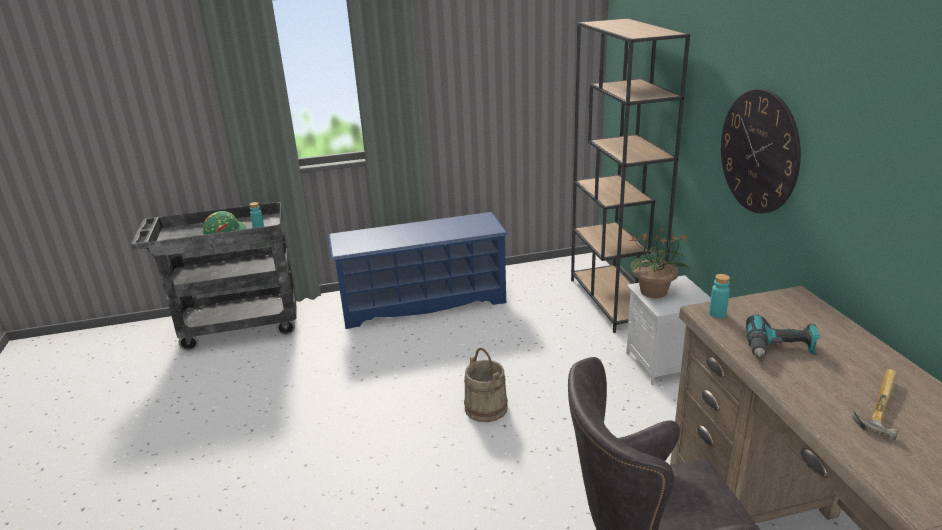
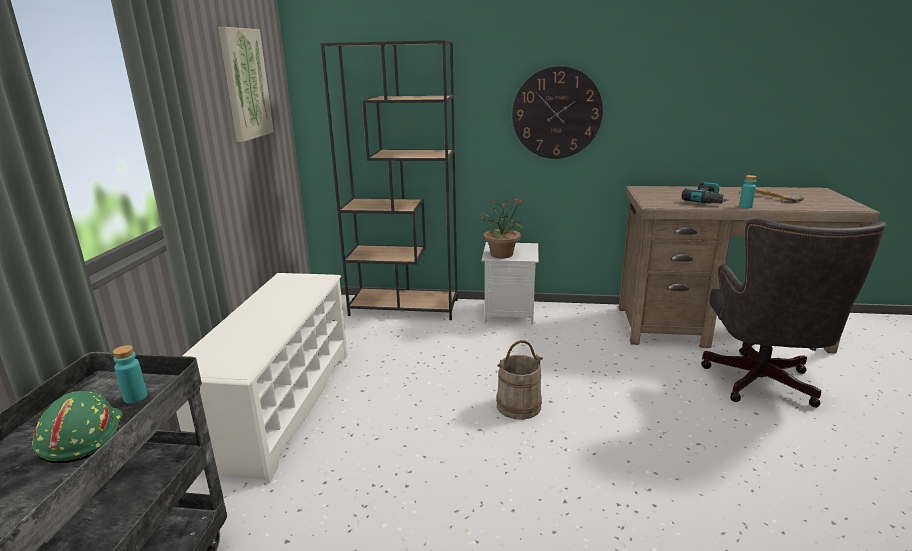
camera: 70 degrees left, 5 degrees down
blue shoe rack [328,212,509,329] -> white shoe rack [176,273,347,483]
turquoise bottle [709,274,730,318] -> turquoise bottle moved to [739,175,757,208]
none -> picture [218,27,274,142]

